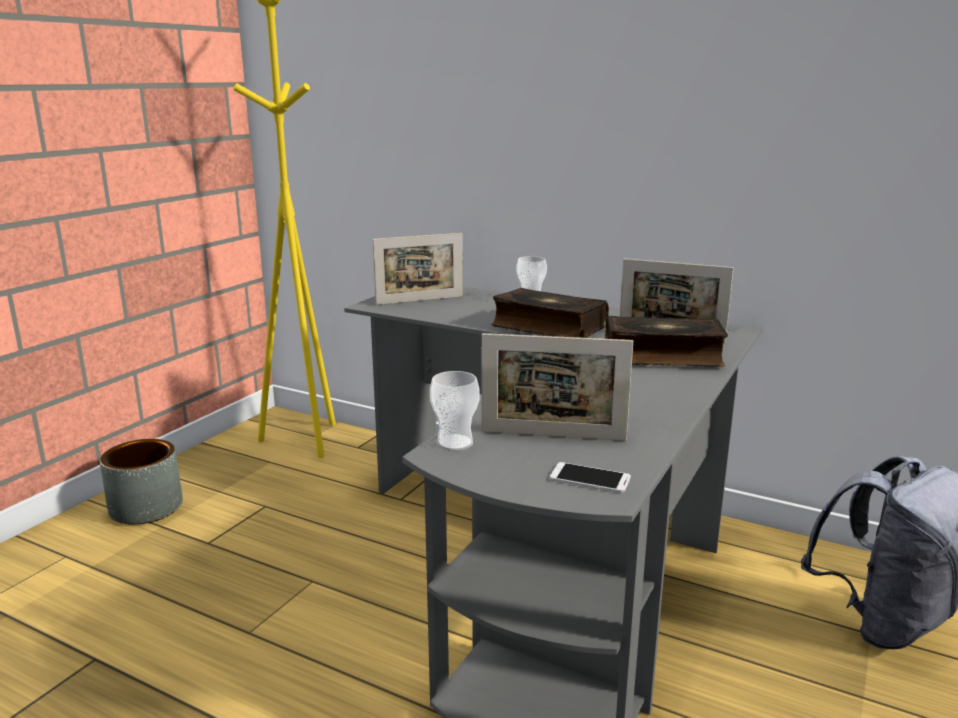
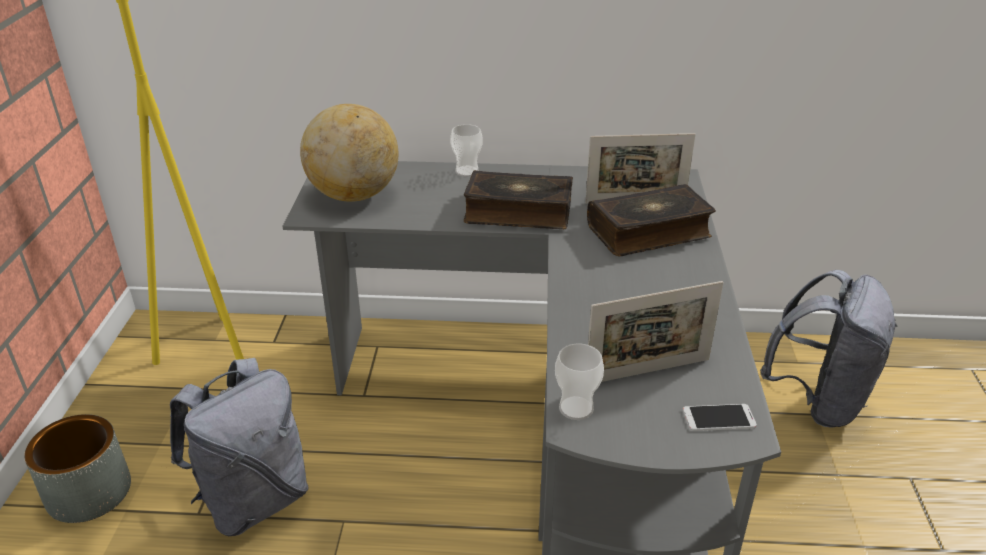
camera: 25 degrees left, 15 degrees up
picture frame [373,233,463,305] -> globe [300,104,398,202]
none -> grey backpack [170,358,309,536]

